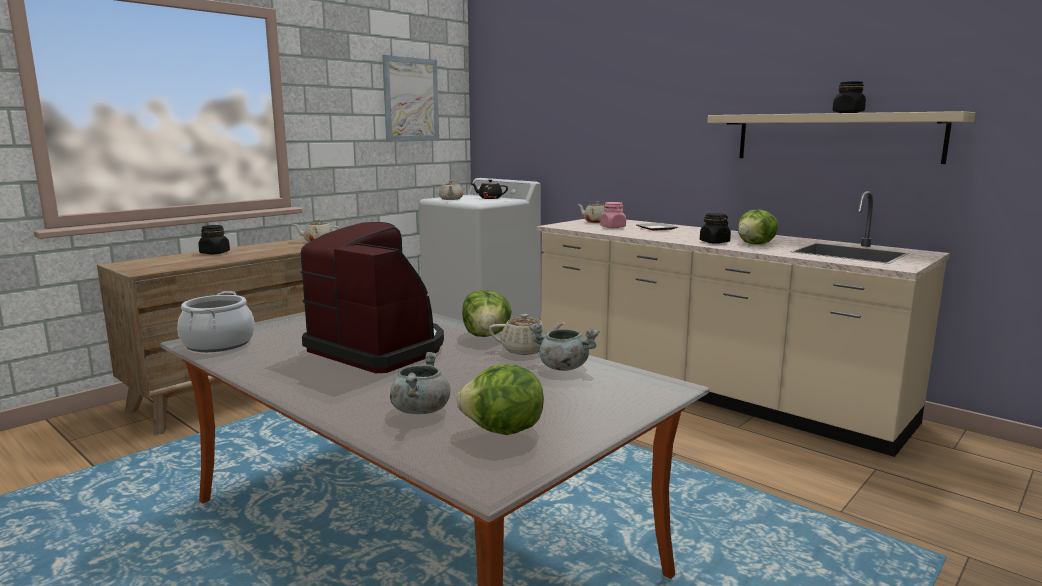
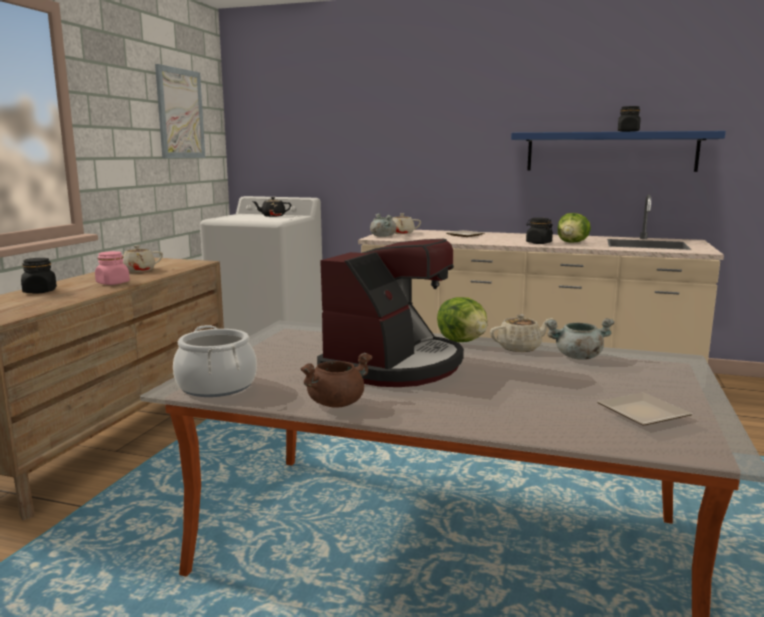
camera: 25 degrees left, 0 degrees up
coffee machine [300,222,444,373] -> coffee machine turned 105 degrees clockwise [317,239,464,387]
grey cooking pot [390,352,450,414] -> grey cooking pot moved to [370,213,396,237]
beige teapot [439,180,463,200] -> none
lettuce [456,364,544,435] -> plate [597,392,692,426]
pink jar [600,202,626,228] -> pink jar moved to [95,251,130,285]
beige shelf [707,111,975,164] -> blue shelf [511,131,726,172]
none -> brown cooking pot [301,353,373,408]

